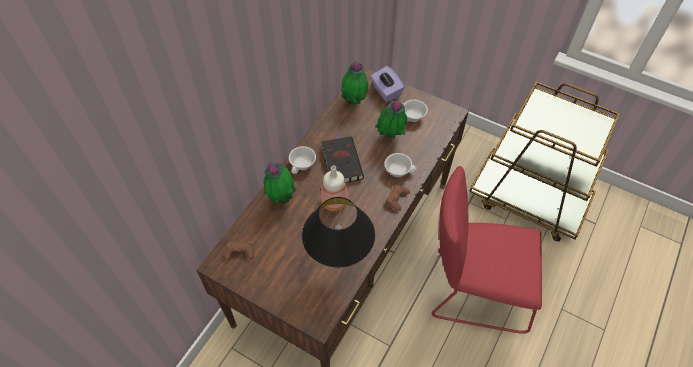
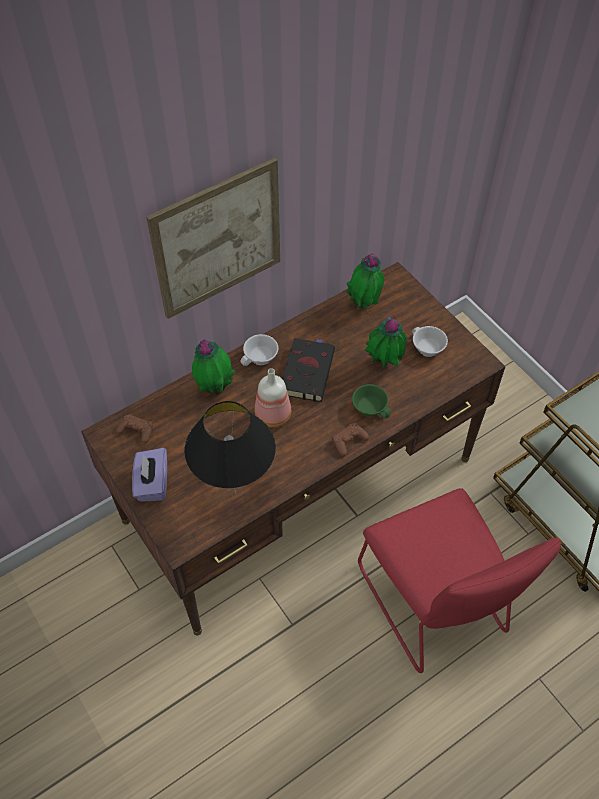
camera: 25 degrees right, 0 degrees up
purple tissue box [370,66,404,102] -> purple tissue box moved to [132,448,167,502]
white cup [385,153,416,177] -> green cup [352,384,391,419]
red chair [432,166,542,334] -> red chair turned 150 degrees counterclockwise [358,488,561,673]
none -> picture [146,157,280,319]

